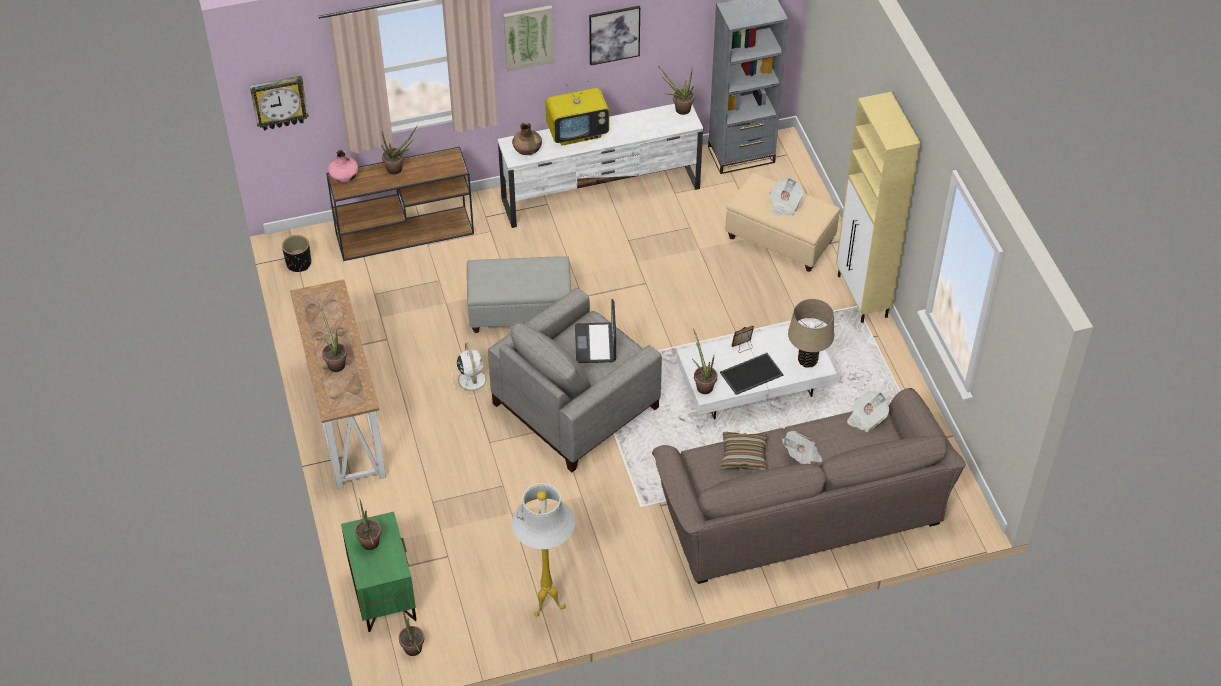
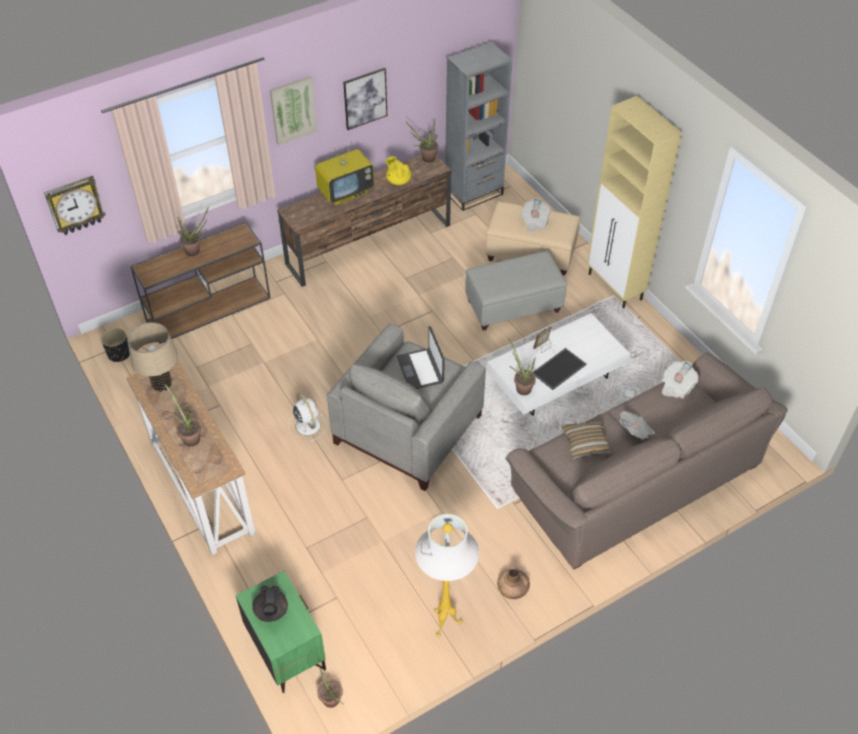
camera: 15 degrees left, 0 degrees up
pink vase [328,150,358,182] -> none
potted plant [355,498,381,550] -> black teapot [252,585,288,622]
grey ottoman [467,256,571,333] -> grey ottoman moved to [465,251,567,331]
white tv stand [497,104,703,228] -> brown tv stand [277,154,451,287]
brown vase [512,122,542,155] -> brown vase moved to [497,567,530,599]
beige table lamp [788,299,834,368] -> beige table lamp moved to [127,322,178,392]
none -> yellow teapot [385,156,411,185]

